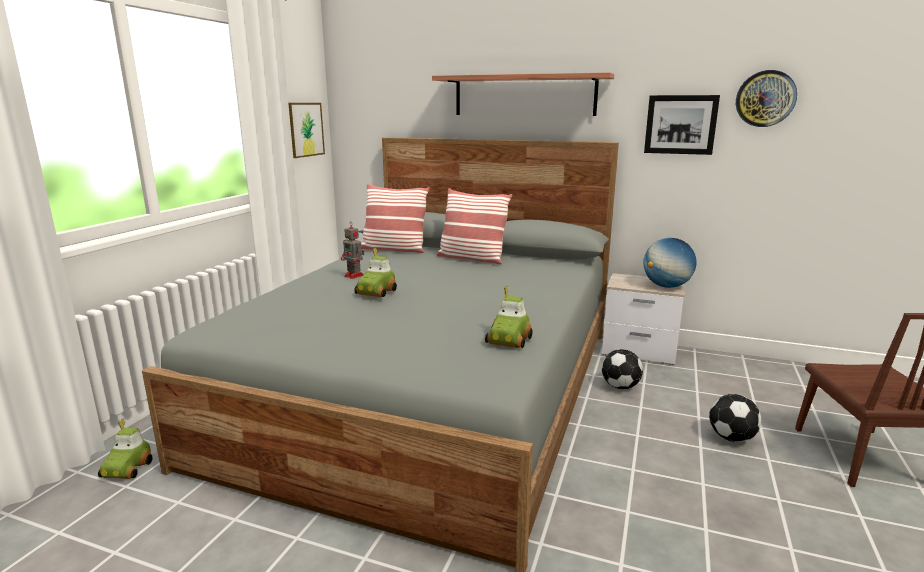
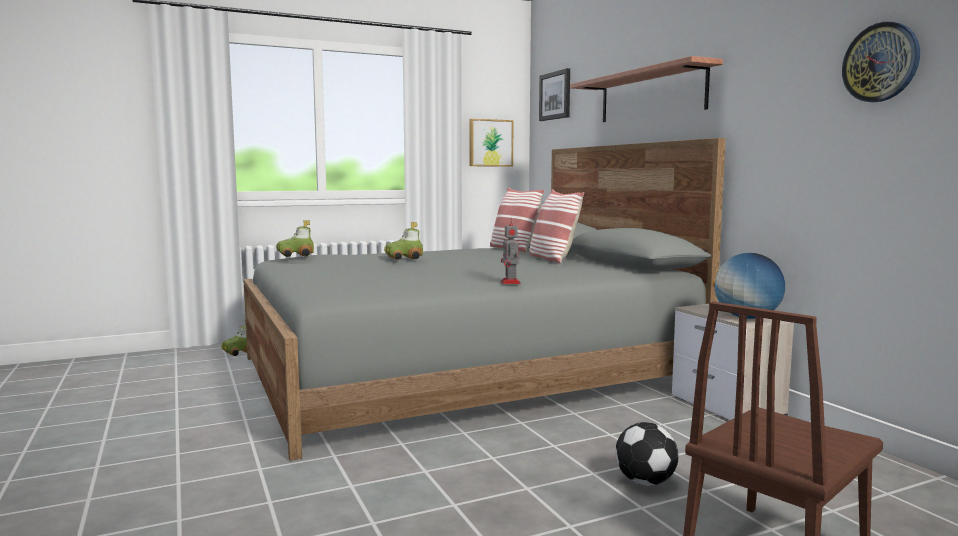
camera: 45 degrees right, 10 degrees down
toy robot [341,222,364,279] -> toy robot moved to [501,218,521,284]
toy car [485,286,532,348] -> toy car moved to [276,220,314,257]
football [602,349,643,389] -> none
picture [644,95,720,155] -> picture moved to [539,68,570,121]

